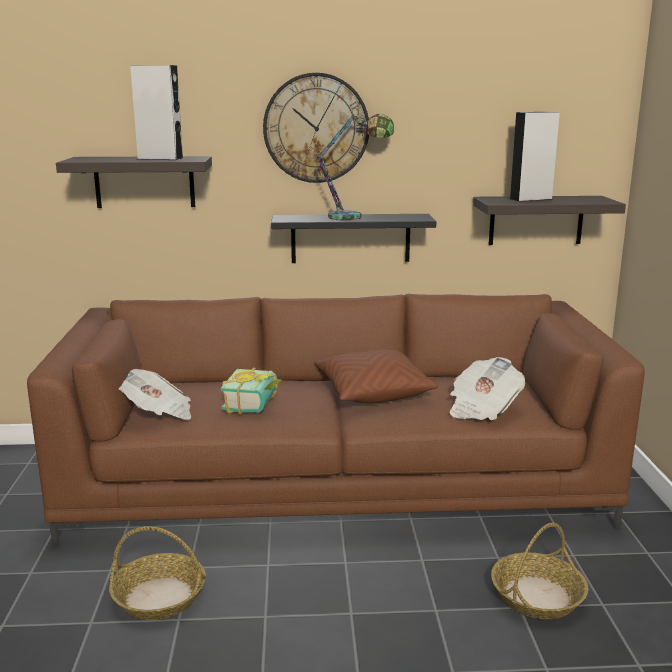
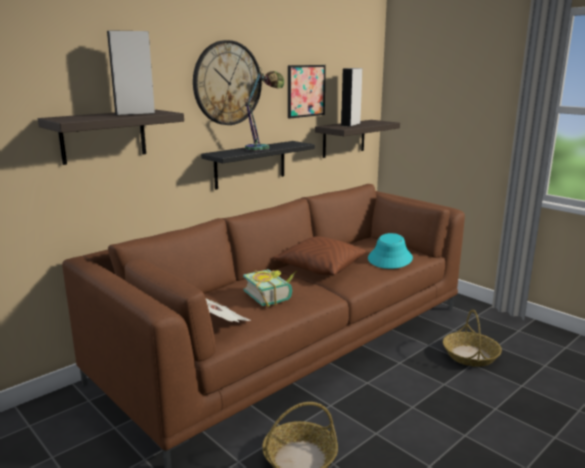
camera: 40 degrees left, 0 degrees up
newspaper [450,357,525,420] -> turquoise hat [368,233,413,269]
none -> picture [288,65,326,119]

